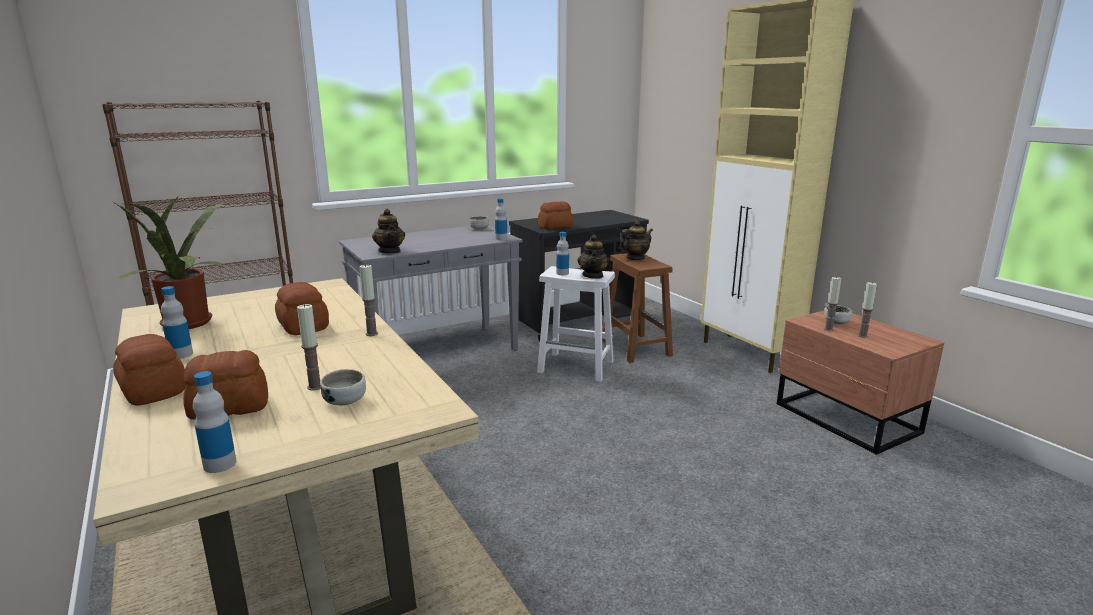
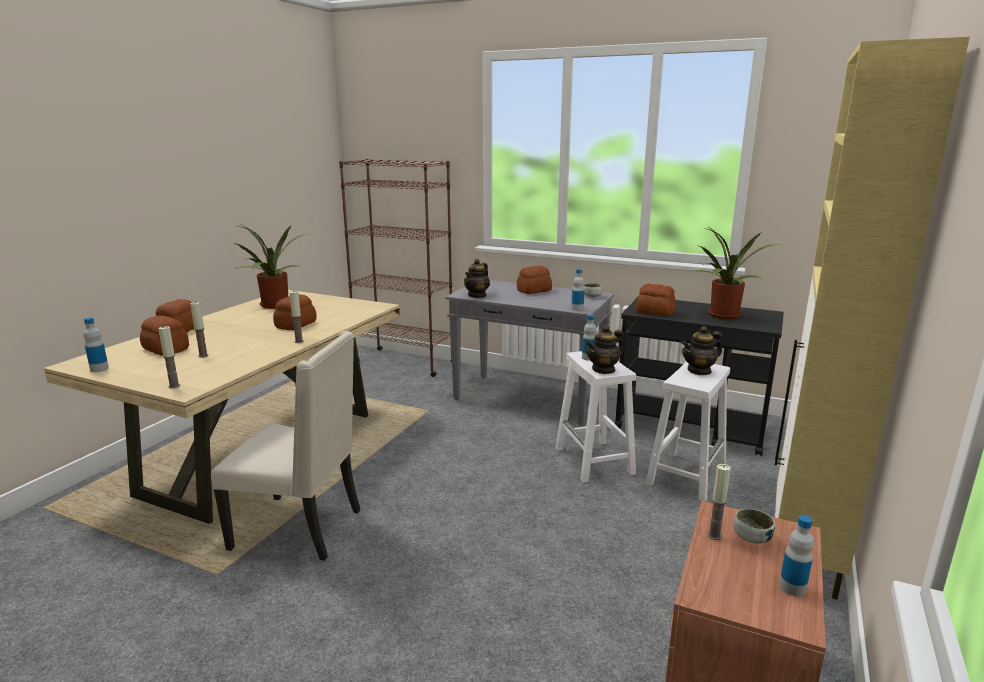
camera: 55 degrees right, 0 degrees up
bottle [161,286,193,359] -> bottle moved to [779,515,814,597]
bowl [320,369,366,406] -> none
brown stool [602,253,673,363] -> white stool [645,361,730,502]
teapot [619,221,653,260] -> teapot turned 135 degrees clockwise [681,326,722,375]
candle [858,282,877,338] -> candle moved to [158,326,180,389]
none -> beige chair [211,331,360,561]
none -> bread [517,266,552,294]
none -> potted plant [691,226,780,319]

